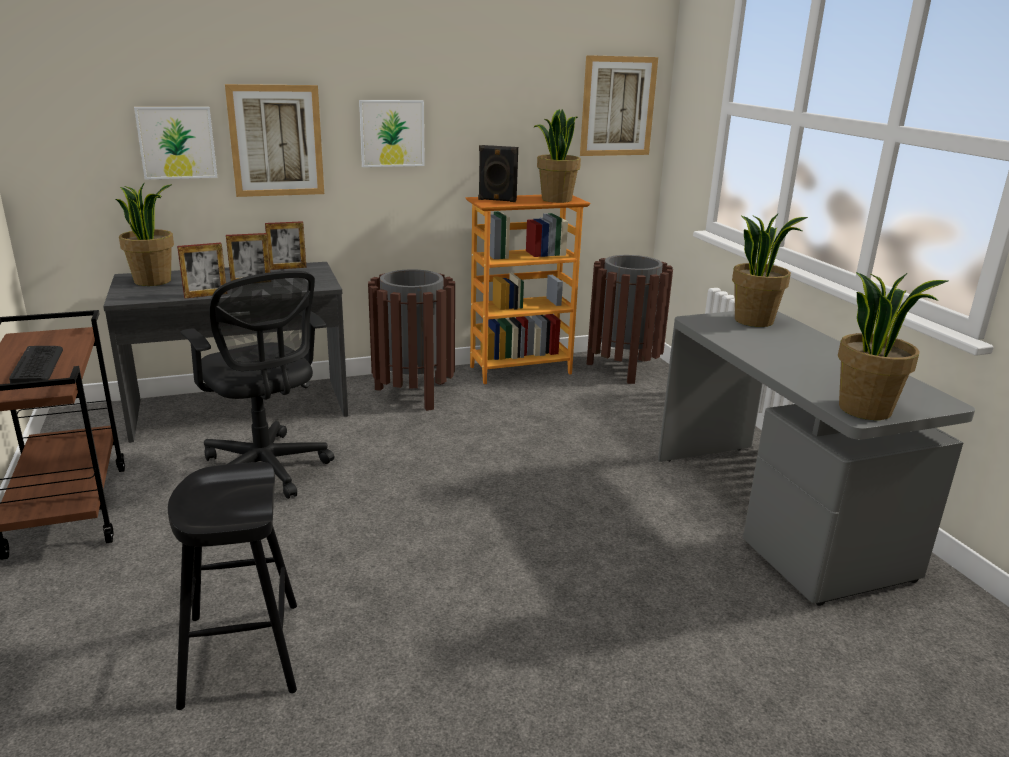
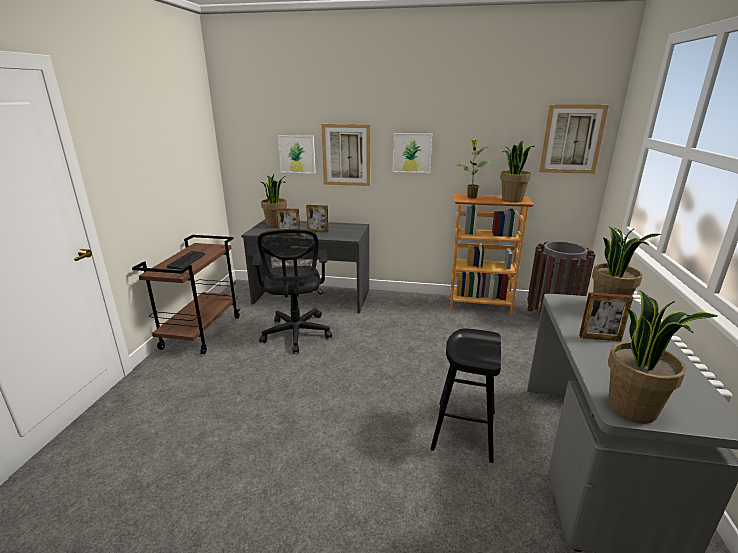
camera: 30 degrees right, 0 degrees up
black stool [168,462,297,710] -> black stool moved to [430,328,501,463]
picture frame [265,221,306,270] -> picture frame moved to [579,292,633,341]
brown trash can [368,269,455,411] -> none
black speaker [478,145,518,202] -> potted plant [456,140,492,198]

